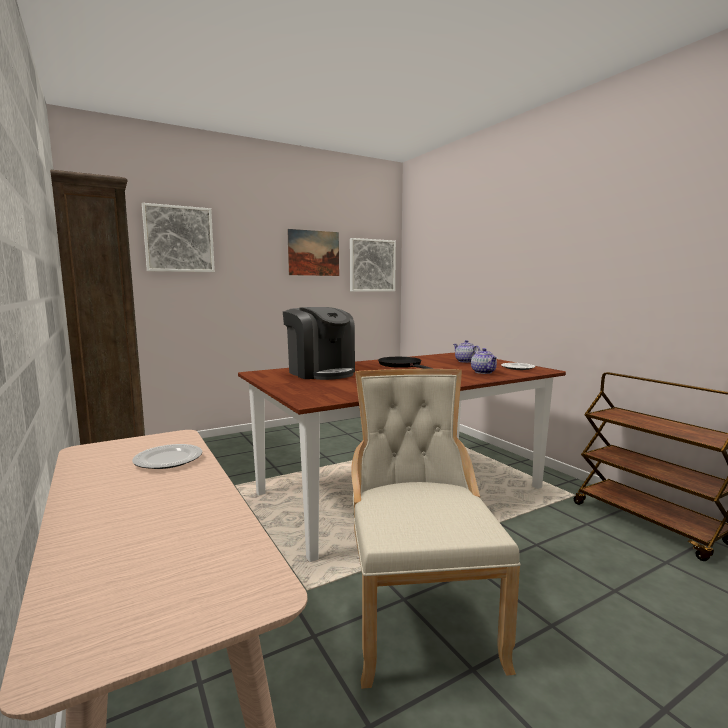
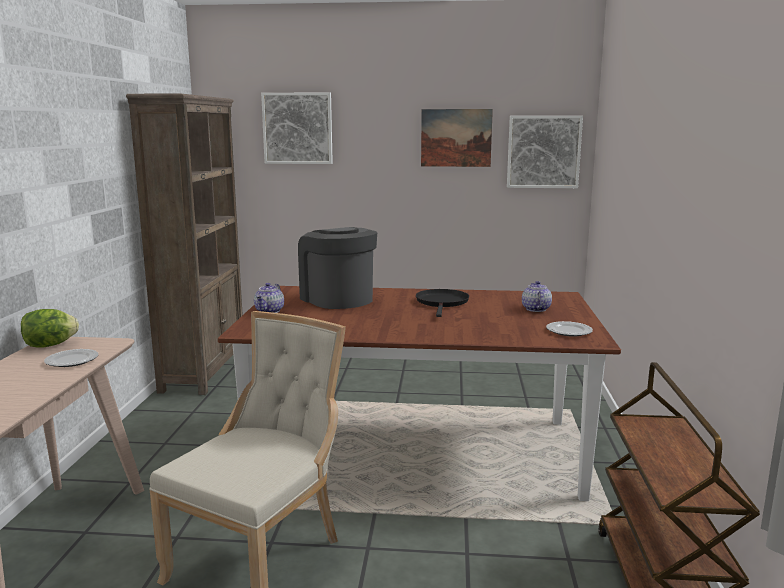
camera: 35 degrees right, 5 degrees up
coffee machine [283,307,355,380] -> coffee machine turned 150 degrees clockwise [298,227,377,309]
teapot [471,348,498,374] -> teapot moved to [254,283,284,313]
none -> lettuce [21,309,79,348]

